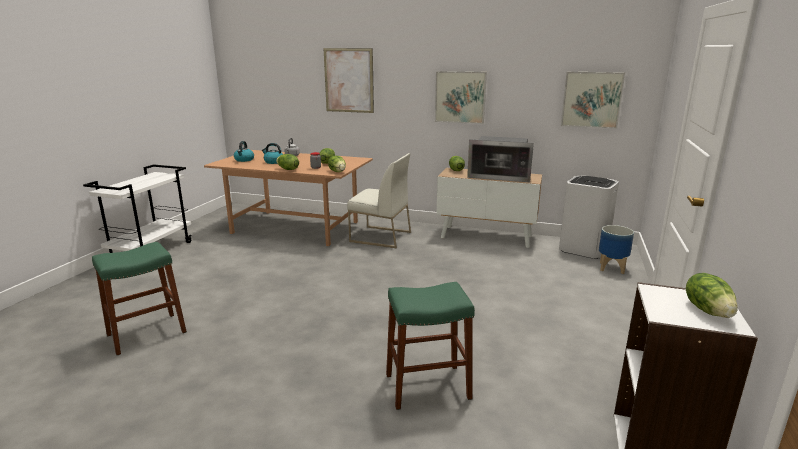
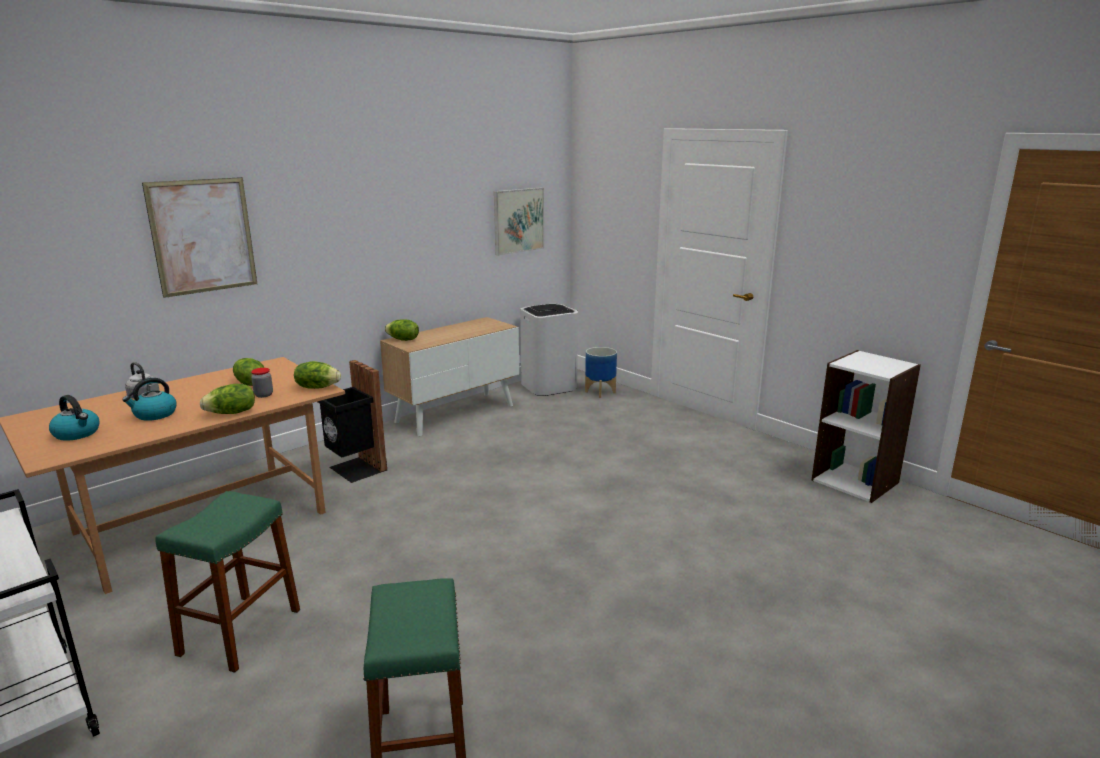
camera: 60 degrees left, 0 degrees up
white chair [347,153,411,248] -> black trash can [318,360,387,483]
green stool [386,282,475,410] -> green stool moved to [155,491,300,673]
picture [435,71,487,124] -> none
microwave [467,136,534,182] -> none
lettuce [686,273,738,318] -> none

